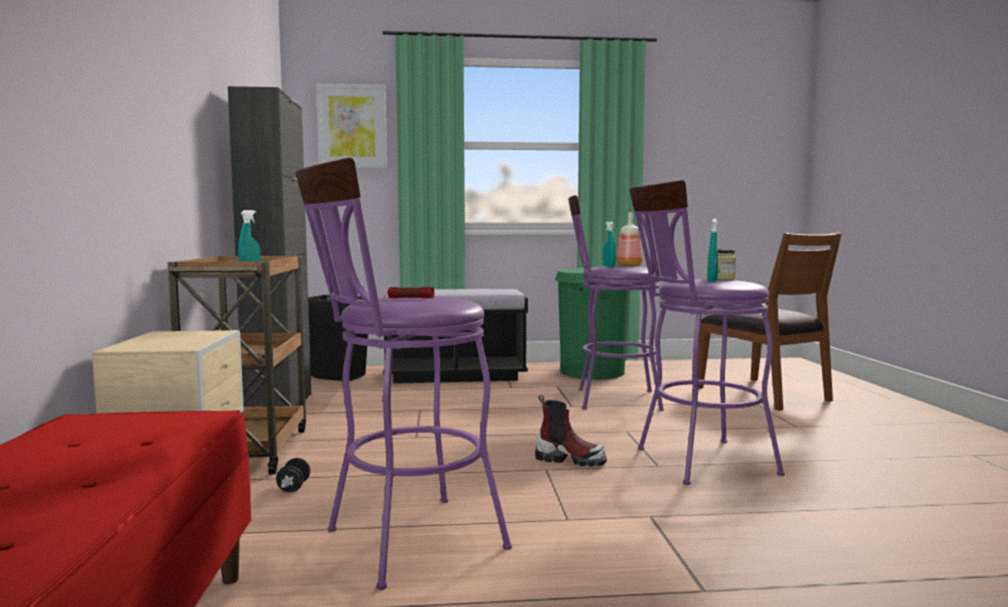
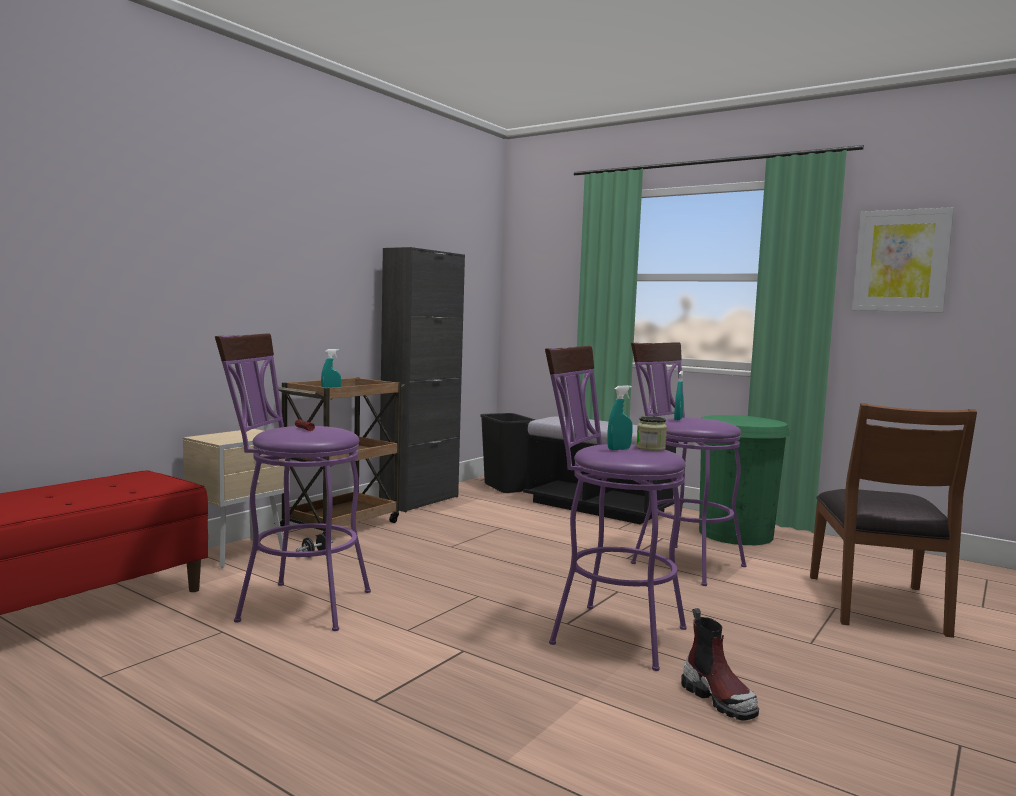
camera: 40 degrees right, 0 degrees up
picture [316,83,387,169] -> picture moved to [852,207,954,313]
boot [535,395,607,467] -> boot moved to [681,608,759,721]
bottle [616,212,643,266] -> none

